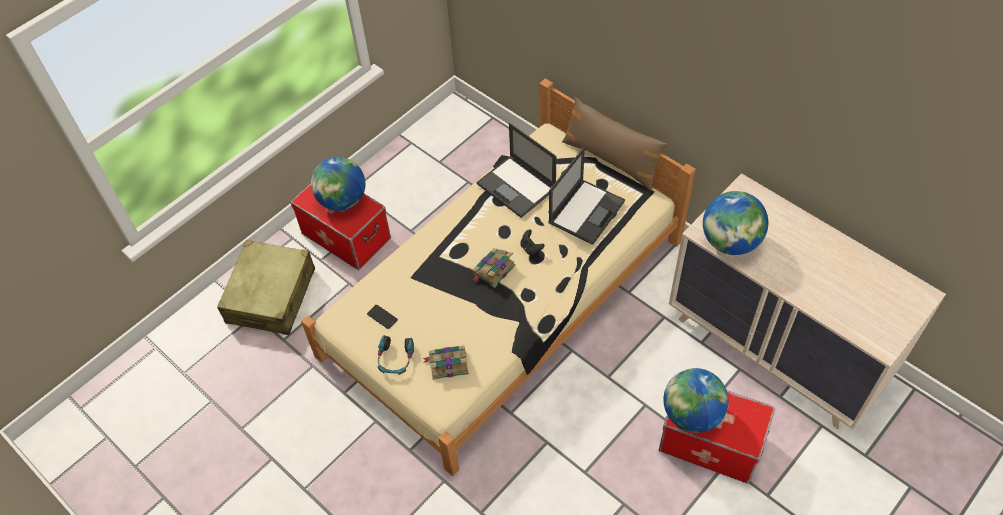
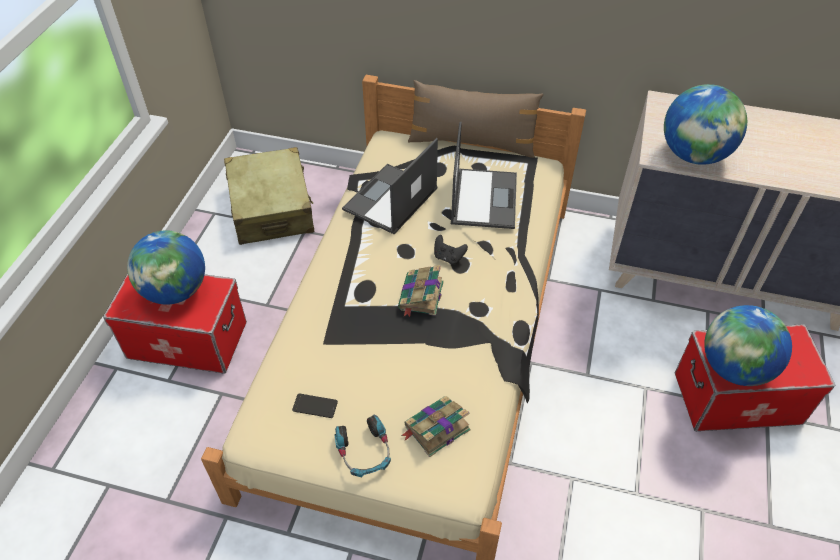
camera: 30 degrees left, 5 degrees down
beige suitcase [217,240,315,335] -> beige suitcase moved to [224,147,315,245]
laptop [477,123,556,218] -> laptop turned 105 degrees clockwise [342,138,438,234]

